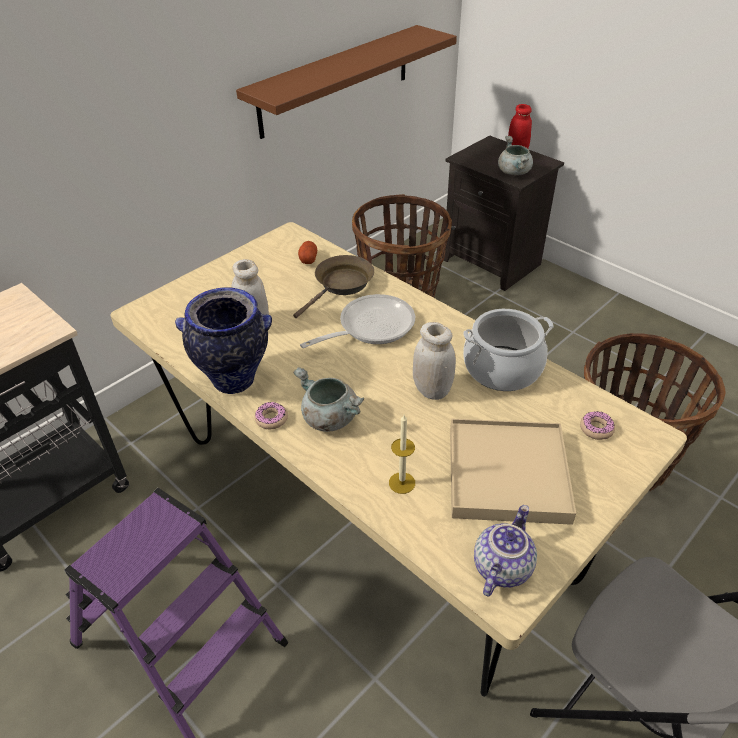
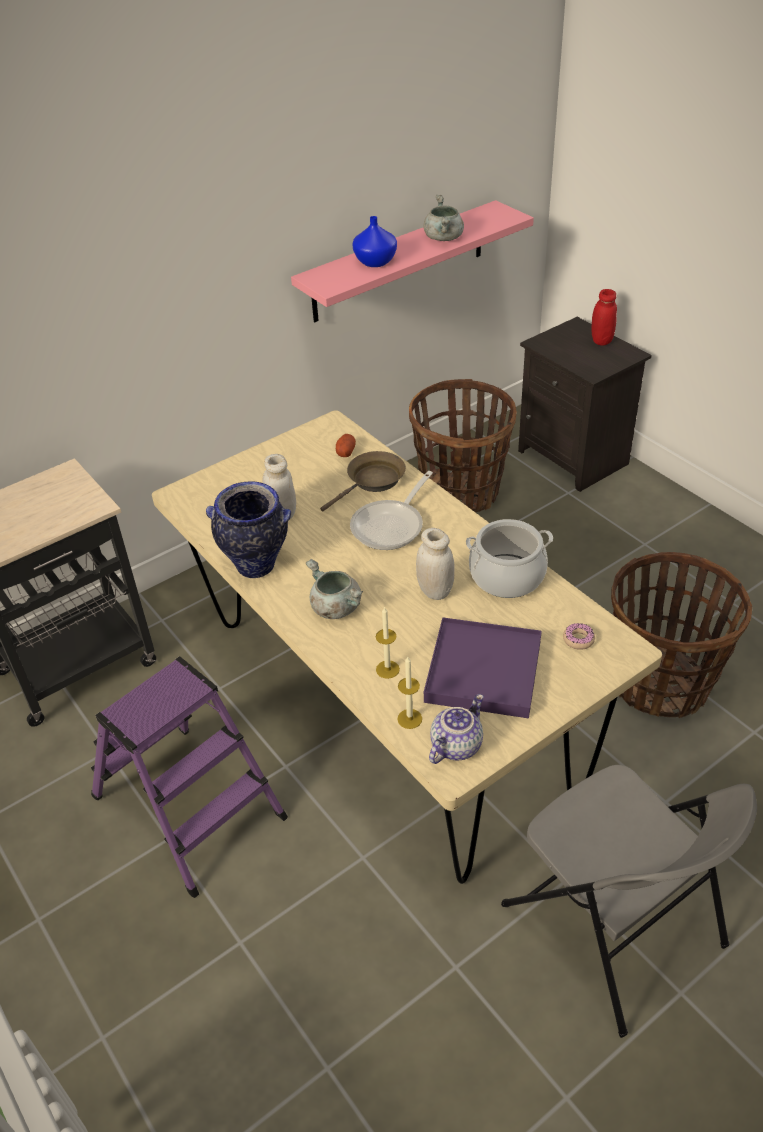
camera: 10 degrees right, 0 degrees up
brown shelf [236,25,457,139] -> pink shelf [291,200,534,322]
donut [255,402,288,429] -> none
frying pan [300,294,415,348] -> frying pan turned 150 degrees clockwise [350,471,433,550]
beige tray [450,419,576,525] -> purple tray [424,618,542,718]
grey cooking pot [498,136,533,175] -> grey cooking pot moved to [423,195,464,241]
none -> blue vase [353,216,397,267]
none -> candle [397,657,422,729]

